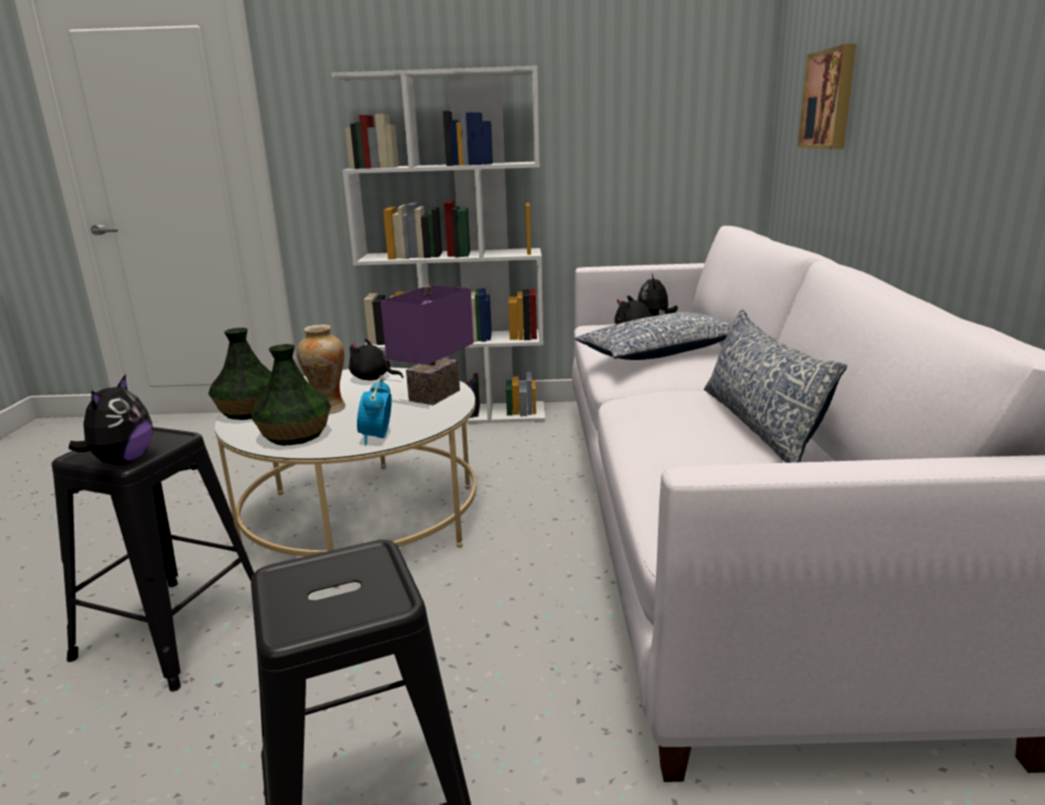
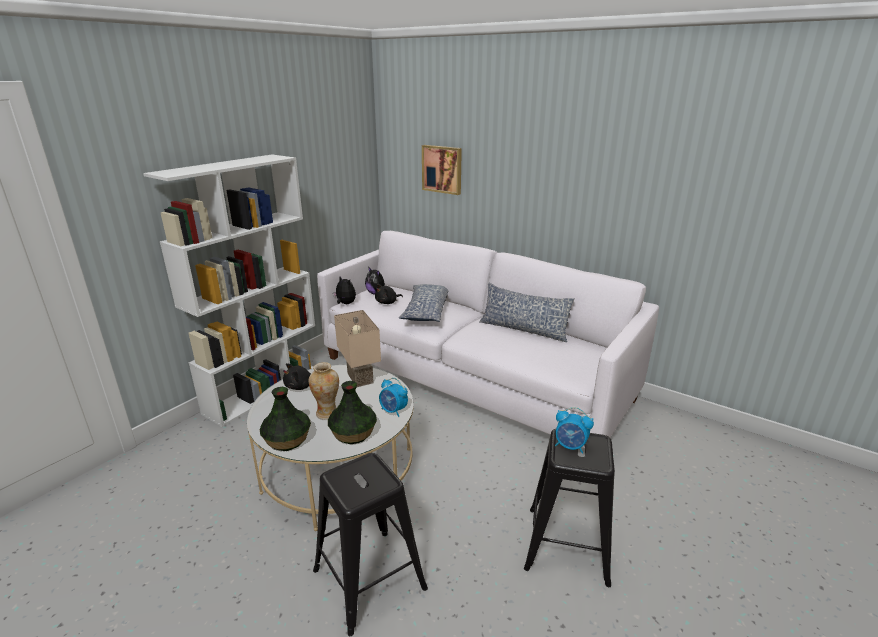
camera: 55 degrees left, 5 degrees up
plush toy [68,374,153,465] -> plush toy moved to [333,276,356,304]
purple table lamp [380,285,474,405] -> beige table lamp [334,310,381,387]
none -> alarm clock [555,407,594,454]

